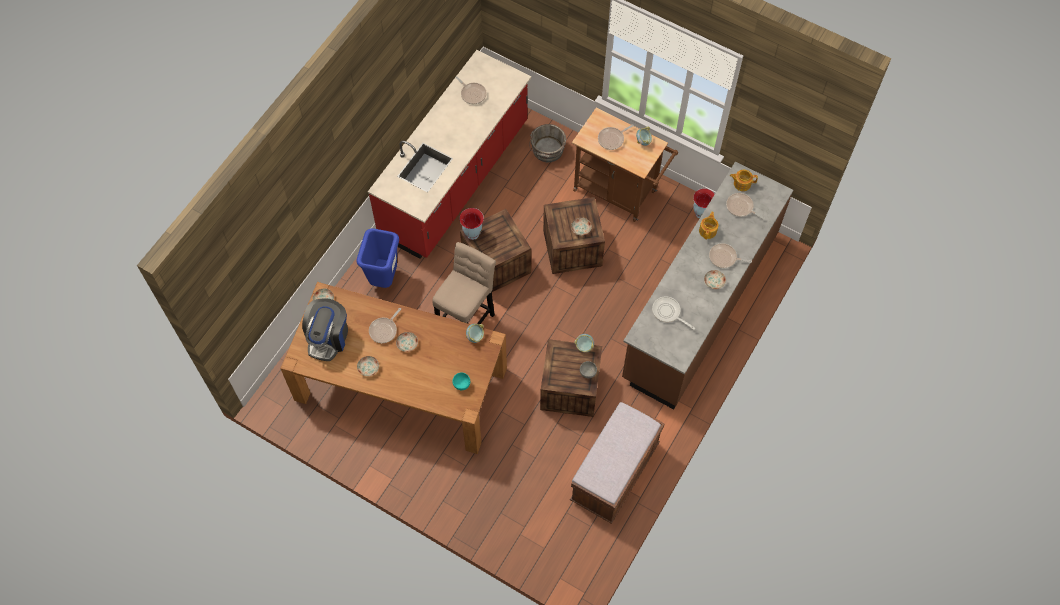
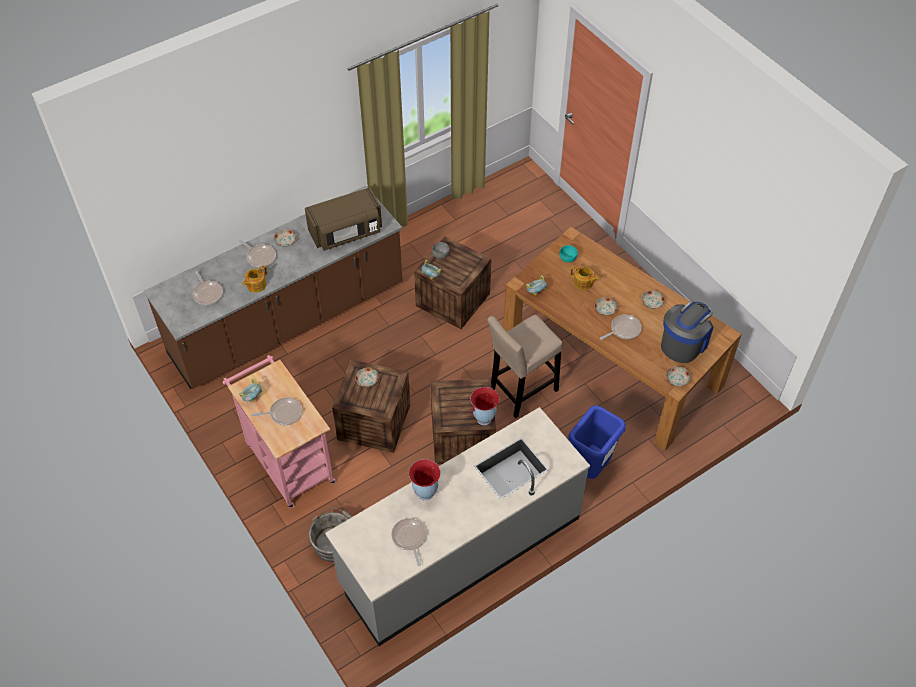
camera: 155 degrees left, 10 degrees down
red counter [368,50,531,259] -> grey counter [325,407,590,646]
brown bench [570,400,665,524] -> none
brown cart [572,108,678,222] -> pink cart [222,355,336,508]
frying pan [652,297,695,330] -> brown microwave [305,187,382,251]
vase [693,189,715,219] -> vase moved to [409,459,441,501]
teapot [730,170,758,191] -> teapot moved to [570,266,600,290]

